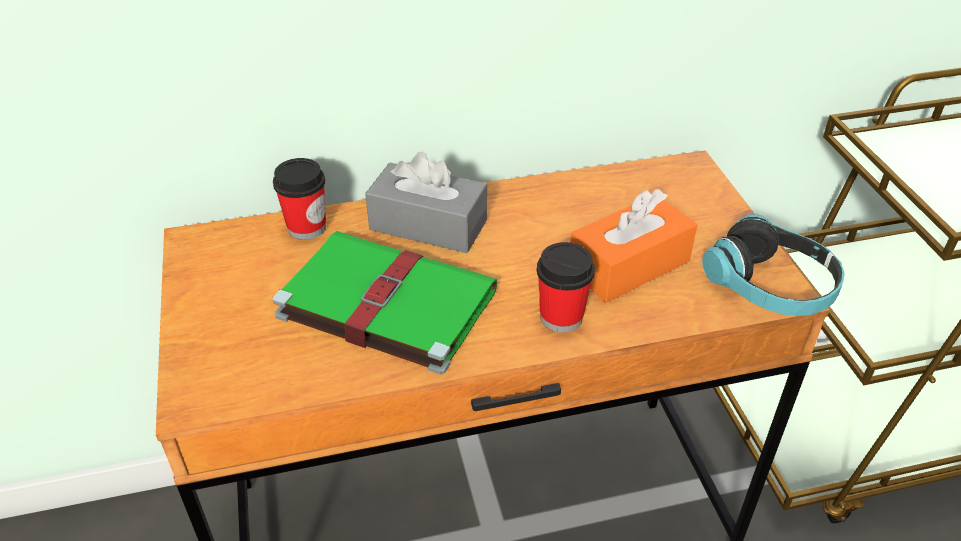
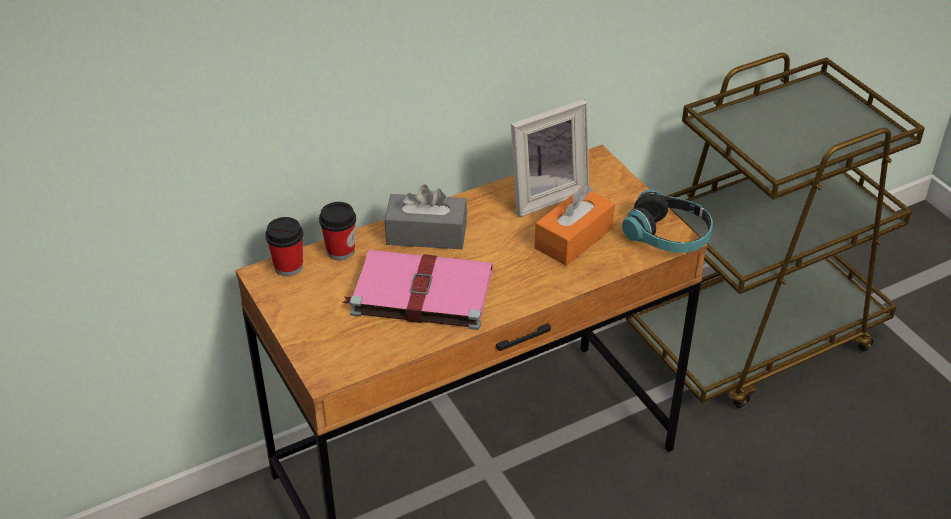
camera: 15 degrees left, 0 degrees up
green book [272,231,497,375] -> pink book [342,249,493,330]
cup [537,242,595,333] -> cup moved to [265,217,303,276]
none -> picture frame [511,99,589,217]

